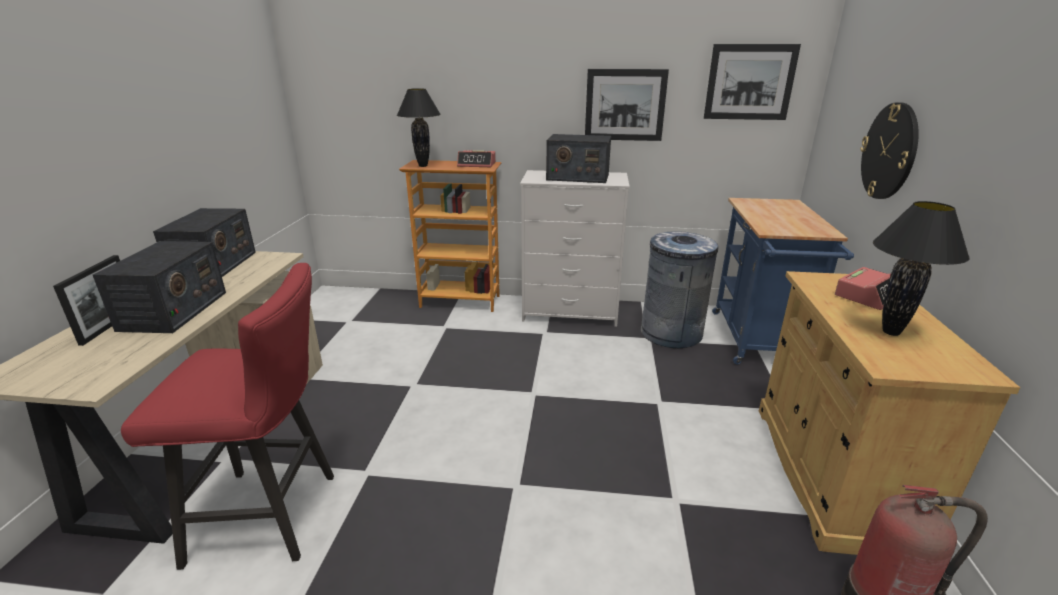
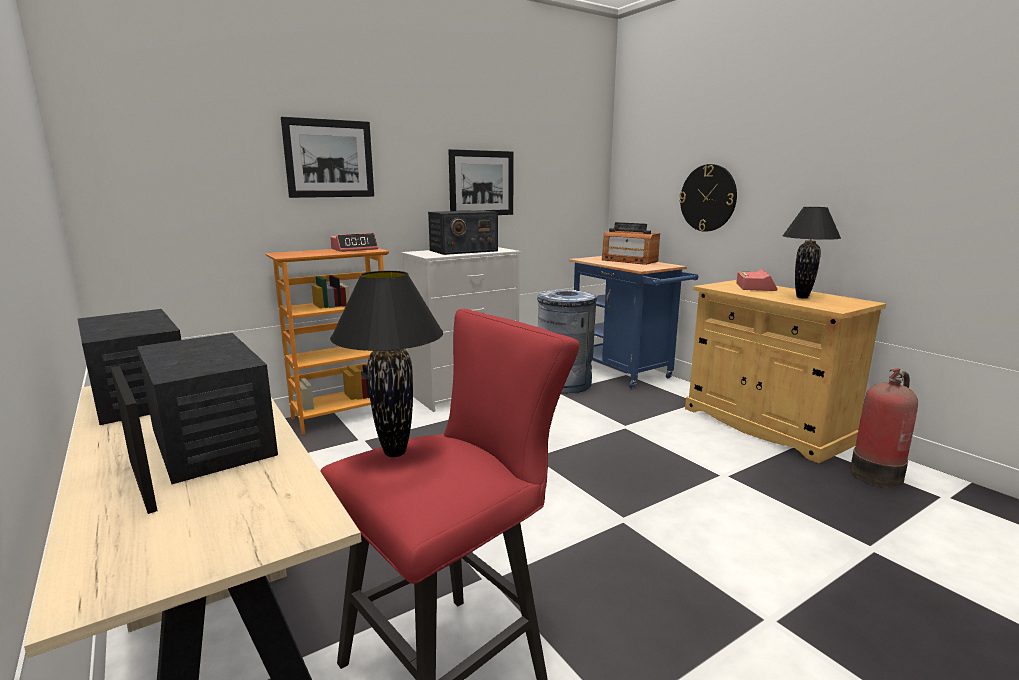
camera: 40 degrees left, 10 degrees down
black table lamp [397,88,441,167] -> black table lamp moved to [330,271,443,457]
picture [704,44,801,120] -> picture moved to [281,117,374,198]
none -> radio [602,222,660,265]

